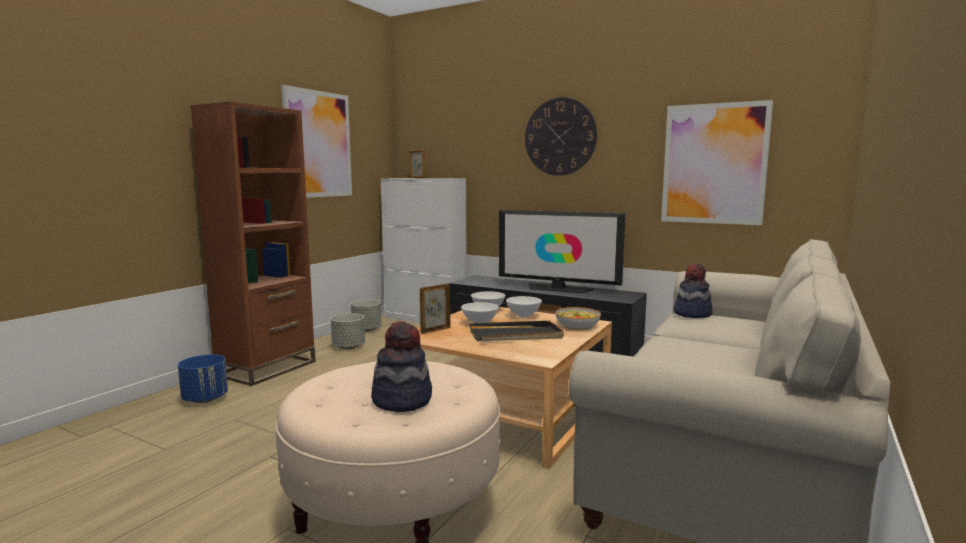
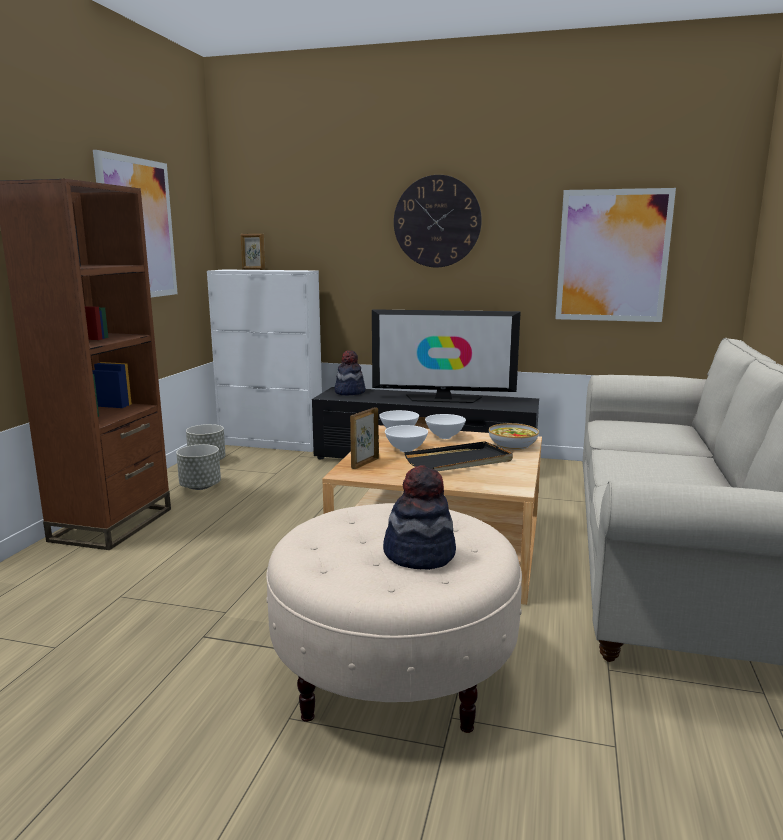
camera: 15 degrees left, 5 degrees up
blue planter [178,354,228,403] -> none
hat [674,264,713,318] -> hat moved to [335,350,365,395]

